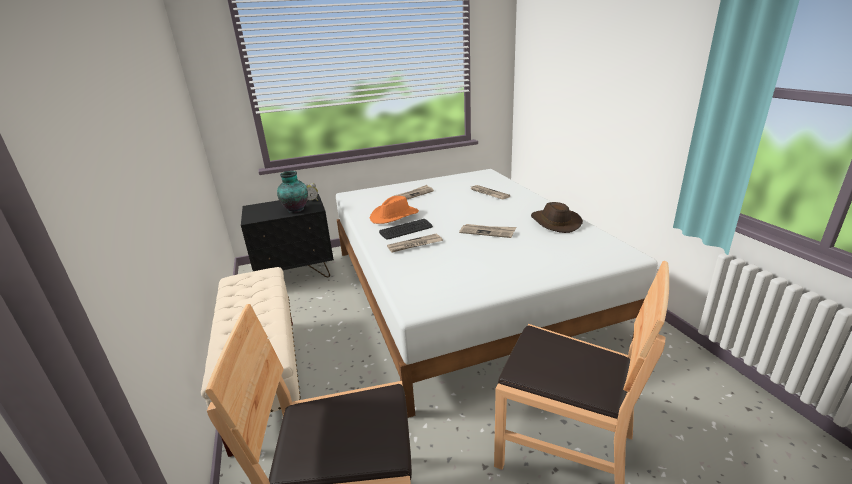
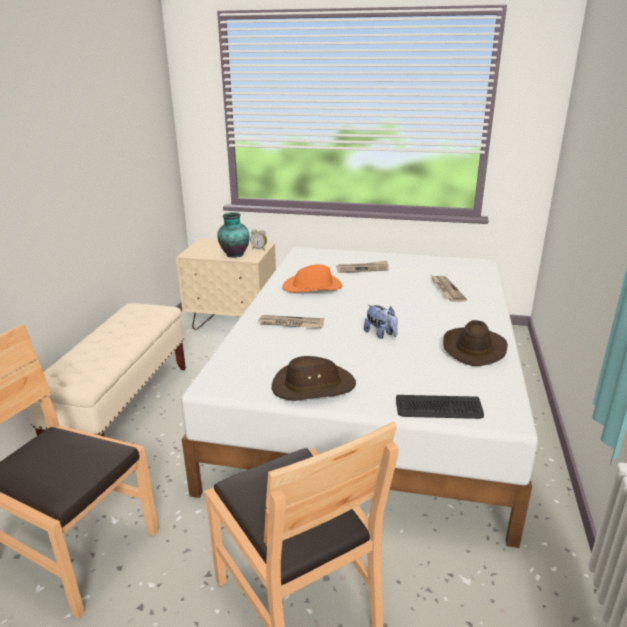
camera: 30 degrees right, 0 degrees up
black nightstand [241,194,334,277] -> beige nightstand [176,239,276,330]
keyboard [379,219,433,239] -> keyboard moved to [396,395,484,419]
newspaper [459,224,516,238] -> plush toy [364,305,398,339]
none -> brown hat [272,356,356,401]

